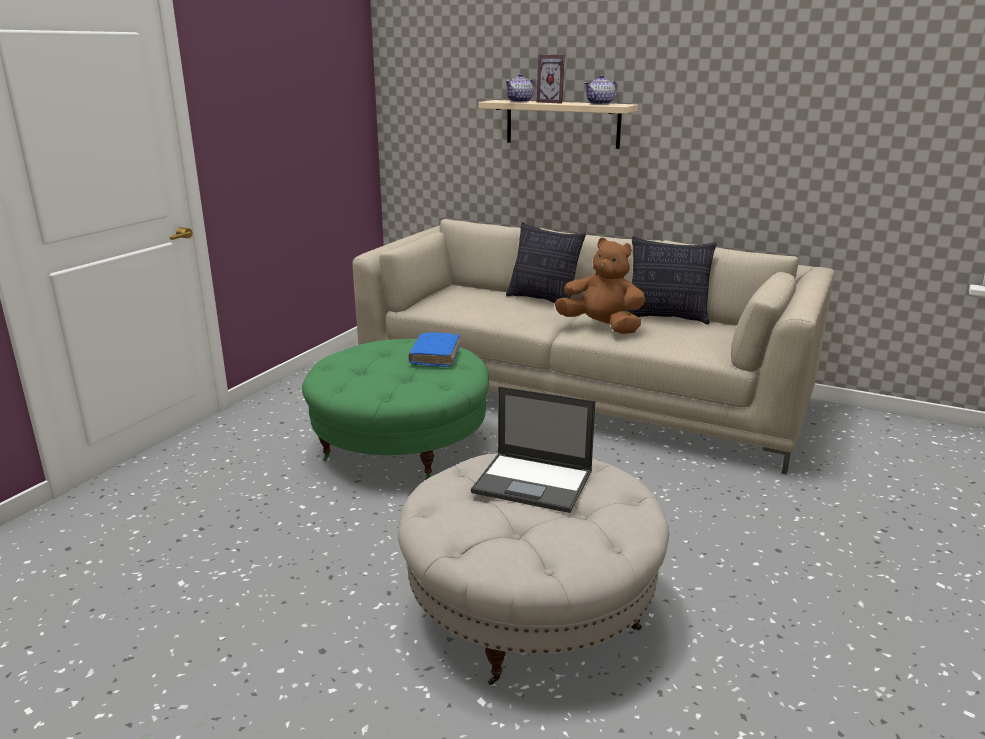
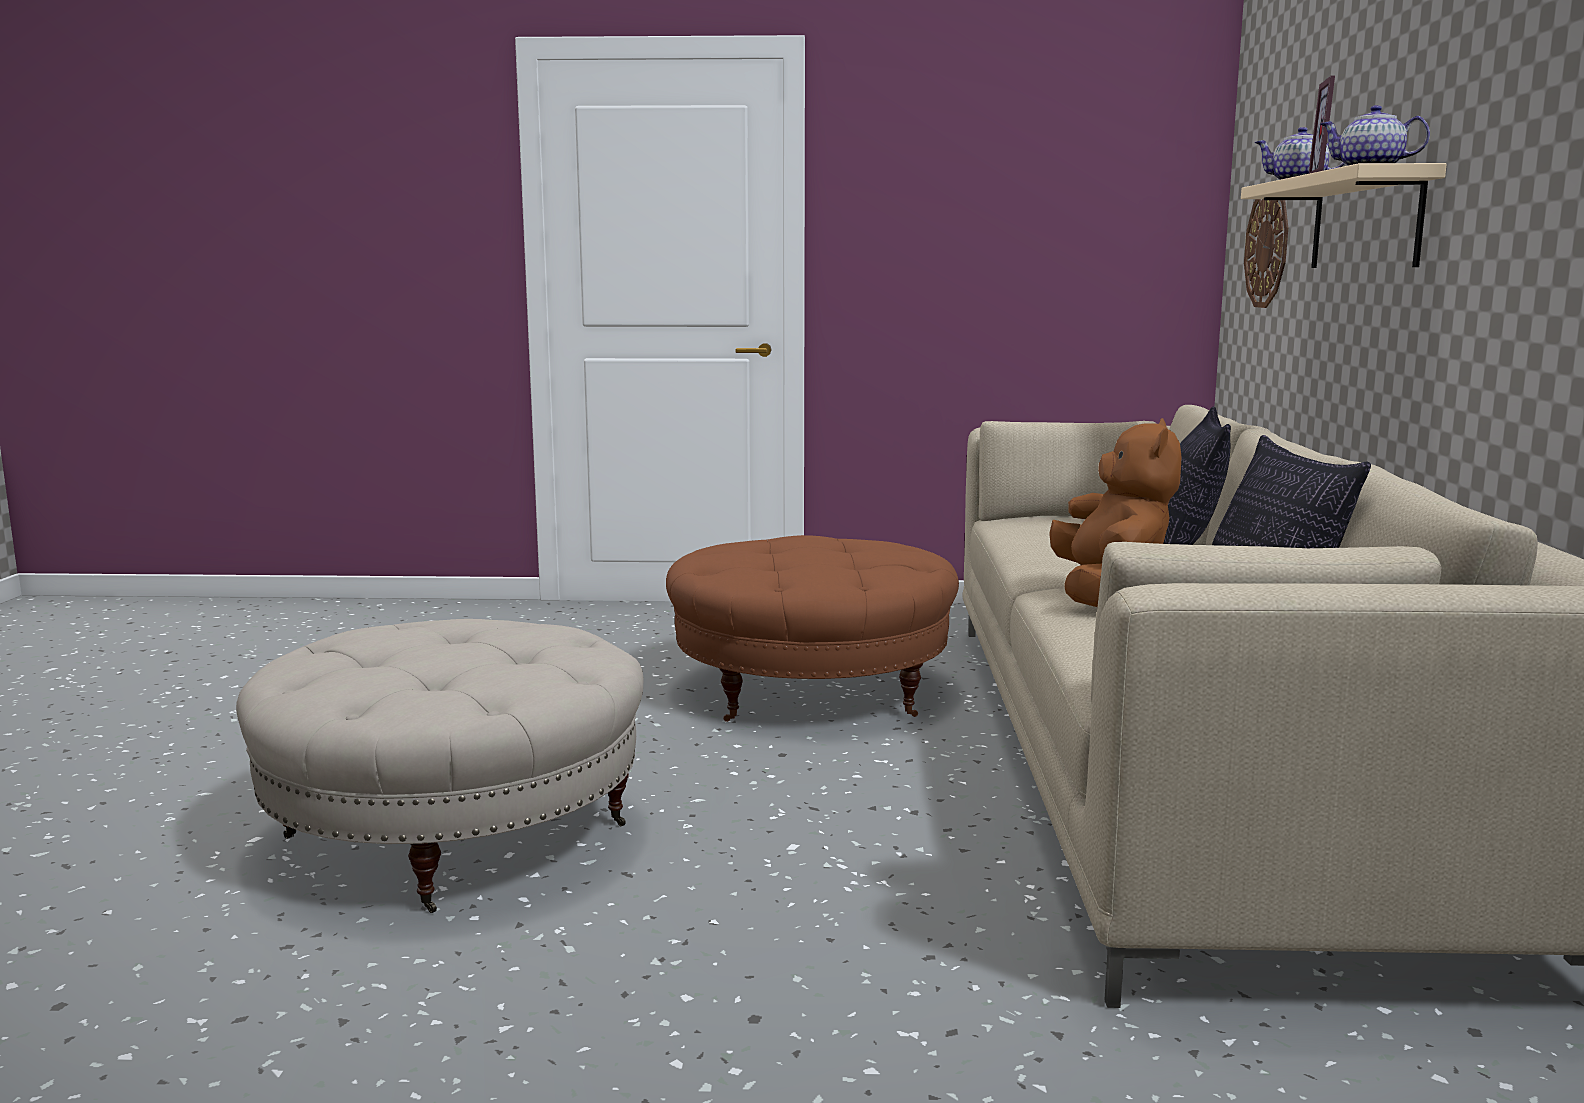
camera: 65 degrees right, 10 degrees down
green ottoman [302,339,489,480] -> brown ottoman [666,535,959,722]
blue book [409,332,460,367] -> none
laptop [471,386,595,513] -> none
none -> wall clock [1244,199,1288,308]

